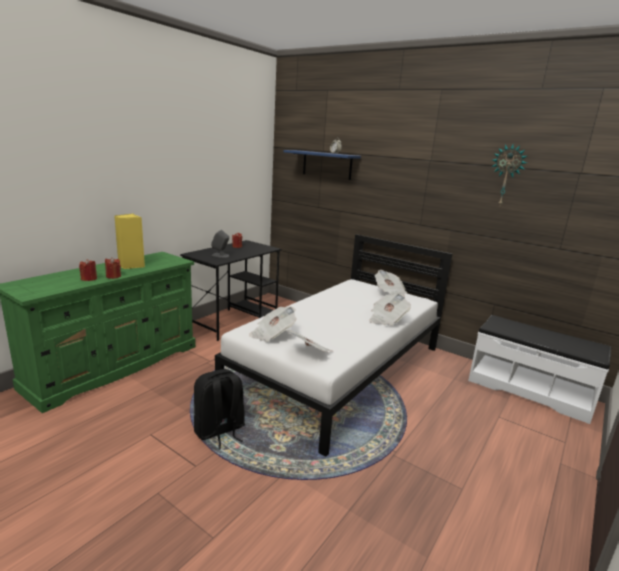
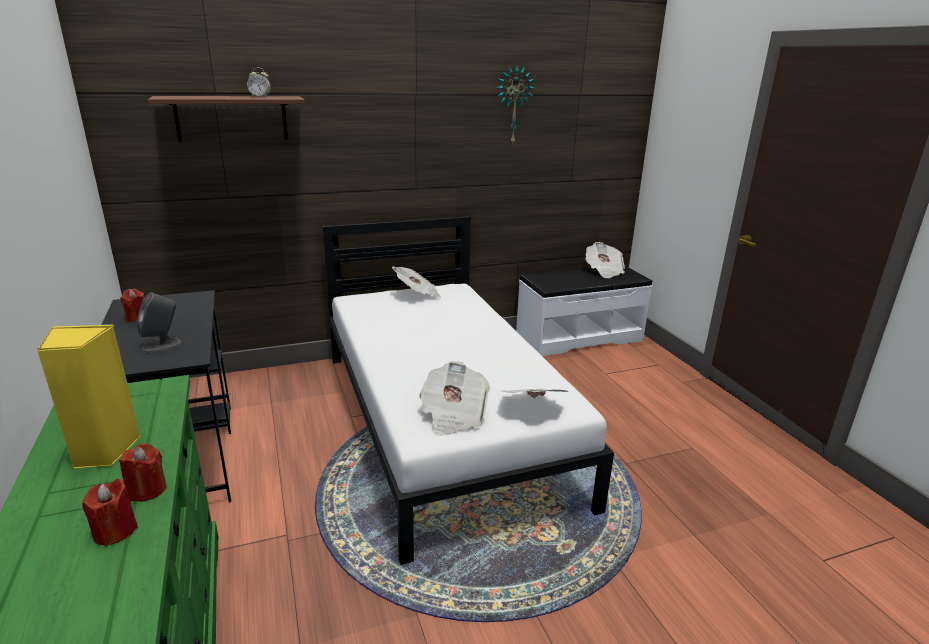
camera: 55 degrees left, 5 degrees up
black backpack [194,369,245,450] -> none
blue shelf [284,150,361,180] -> brown shelf [147,96,305,142]
newspaper [369,294,411,326] -> newspaper moved to [585,242,625,278]

